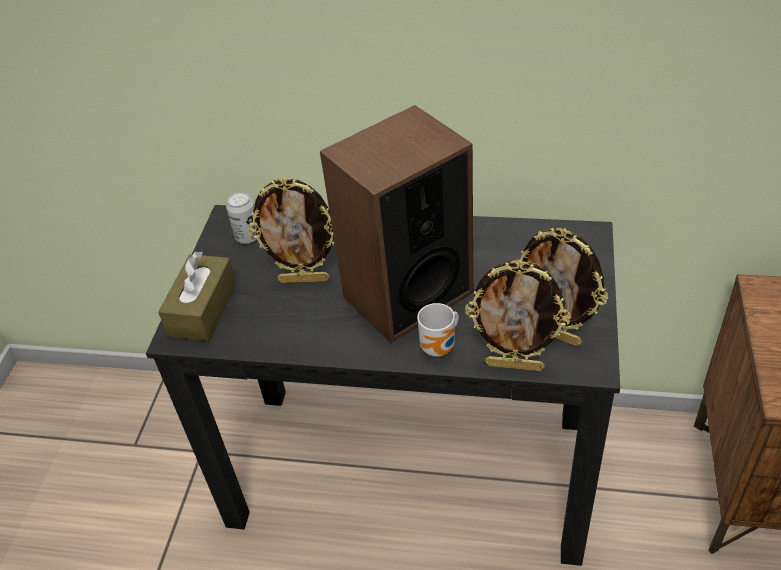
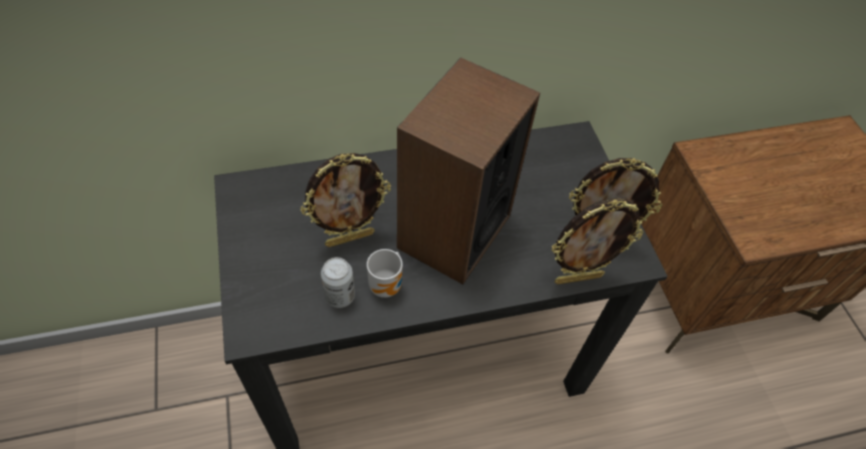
camera: 30 degrees left, 10 degrees up
brown tissue box [158,251,237,341] -> none
can [226,192,257,244] -> can moved to [321,257,355,308]
mug [417,303,459,357] -> mug moved to [367,249,403,298]

